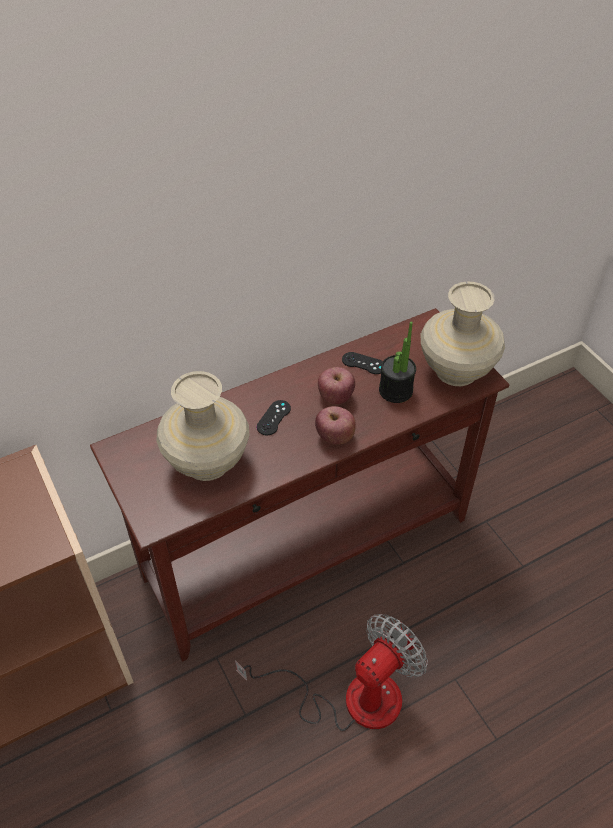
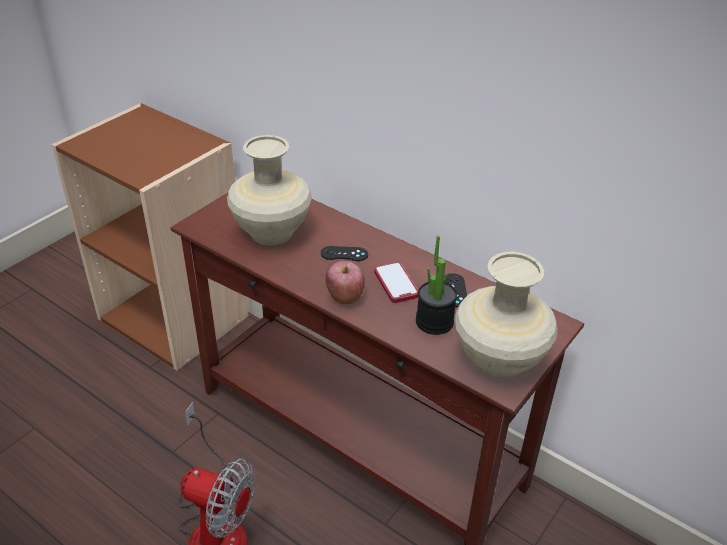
camera: 65 degrees right, 10 degrees down
apple [318,367,355,404] -> phone [374,262,418,303]

